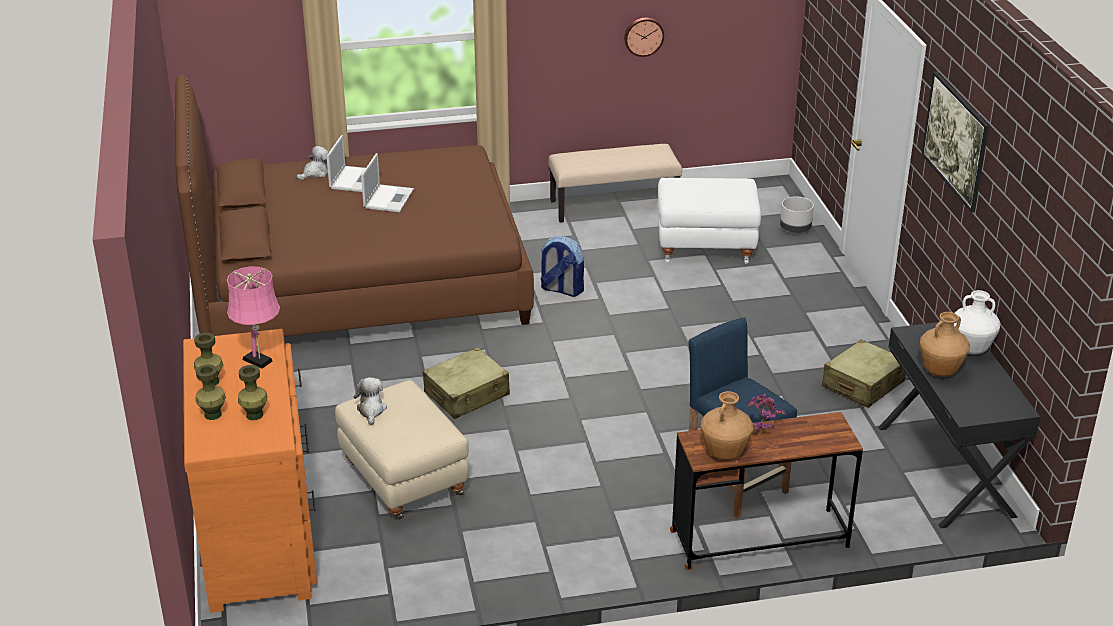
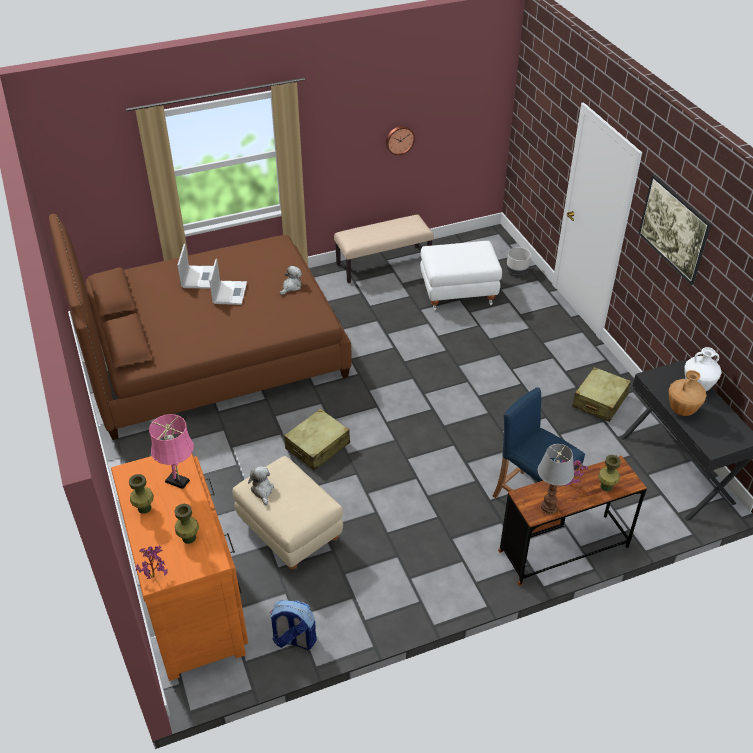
camera: 10 degrees left, 10 degrees up
green vase [196,365,226,420] -> green vase moved to [598,455,621,491]
plush toy [297,146,329,180] -> plush toy moved to [280,266,302,295]
backpack [541,236,584,297] -> backpack moved to [269,600,317,650]
brown vase [701,391,753,460] -> table lamp [538,444,574,514]
none -> potted plant [136,546,167,579]

